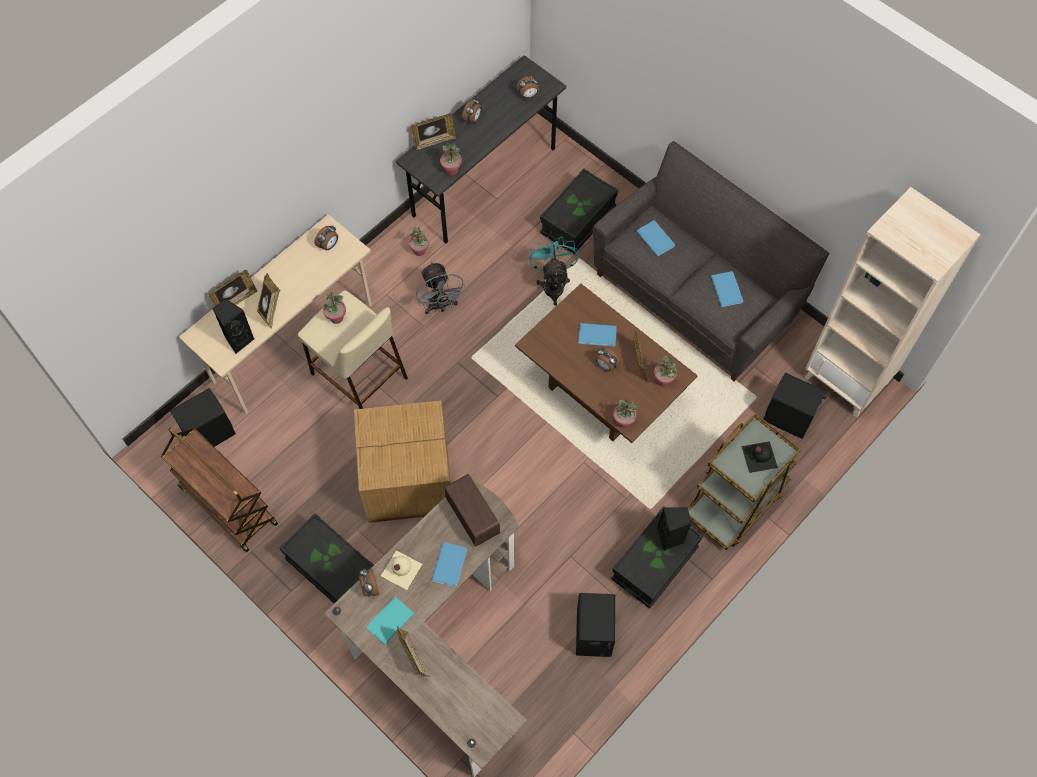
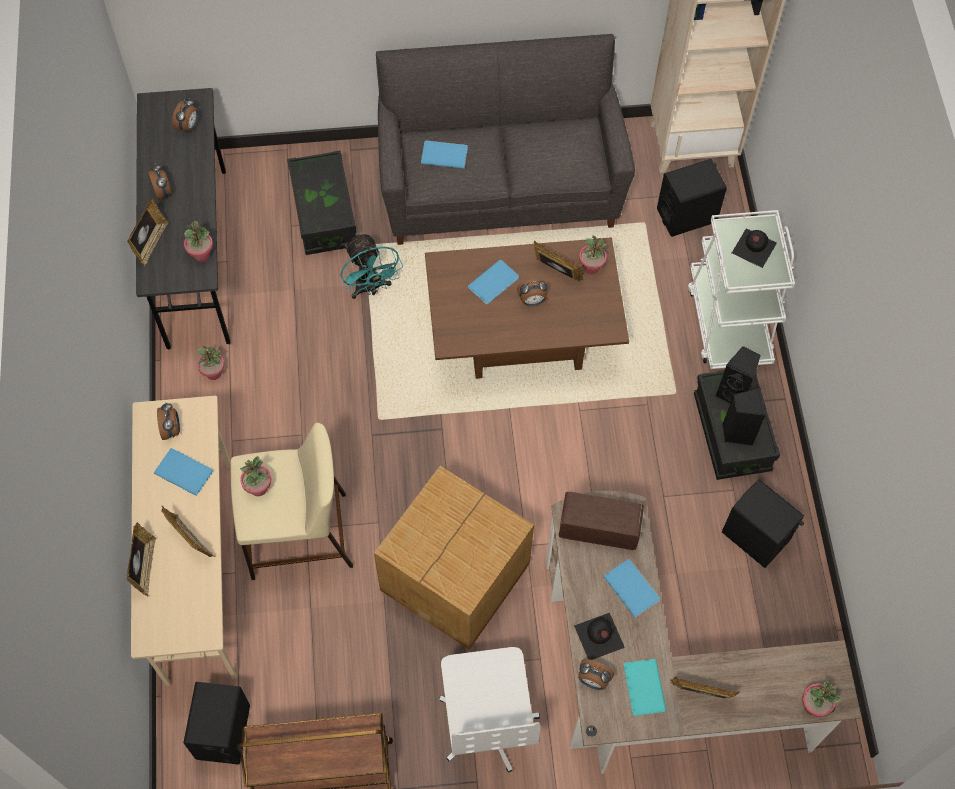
camera: 50 degrees left, 0 degrees up
black speaker [212,298,255,354] -> black speaker moved to [722,388,766,446]
black storage box [280,513,374,603] -> white office chair [439,647,541,773]
beige bottle [381,550,422,590] -> black bottle [574,613,625,660]
grey fan [416,262,466,314] -> none
turquoise fan [529,236,578,306] -> turquoise fan turned 150 degrees counterclockwise [341,233,403,299]
potted plant [613,399,637,428] -> potted plant moved to [802,681,841,717]
brown cart [688,413,801,550] -> white cart [688,210,795,369]
blue book [711,271,743,307] -> blue book moved to [154,448,213,496]

